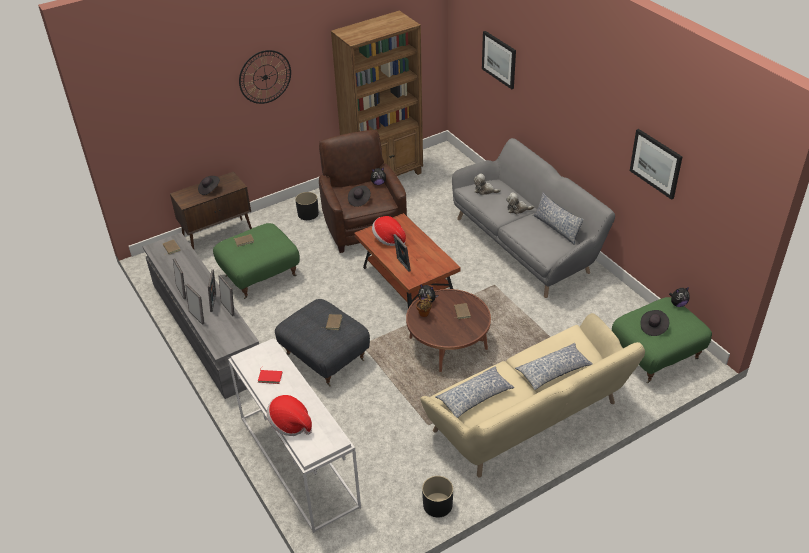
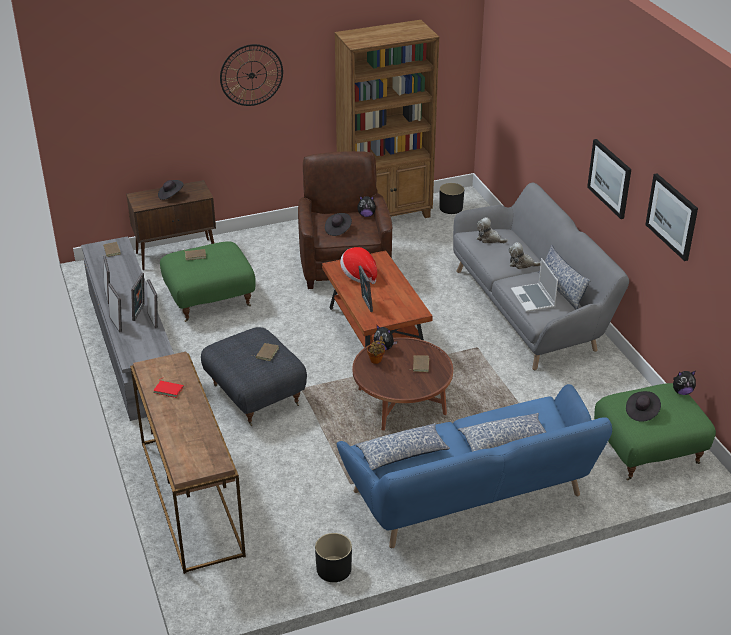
camera: 10 degrees right, 5 degrees down
white console table [228,338,361,533] -> brown console table [130,352,246,574]
hat [267,395,312,436] -> none
black planter [295,192,319,220] -> black planter moved to [439,183,464,214]
beige sofa [420,313,645,477] -> blue sofa [337,384,612,548]
picture [482,31,516,89] -> picture moved to [587,139,631,219]
none -> laptop [511,258,558,312]

